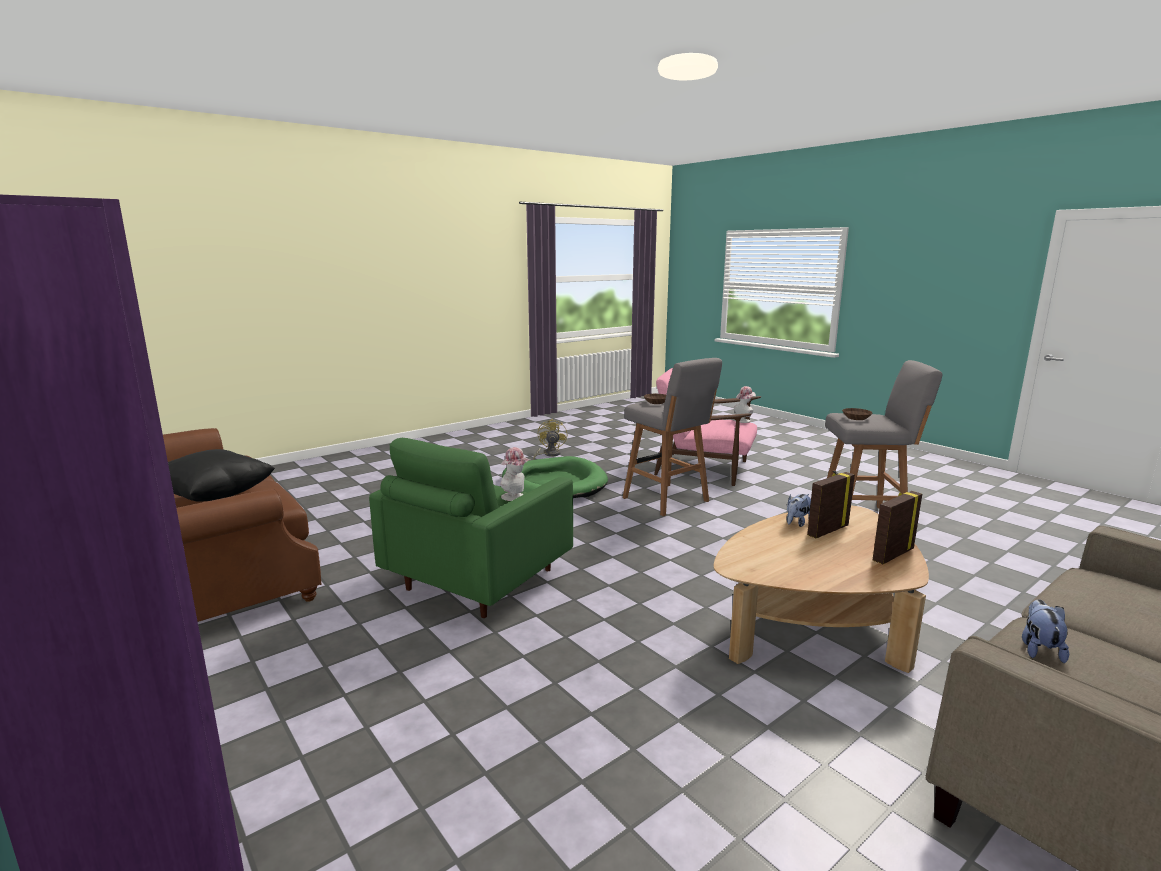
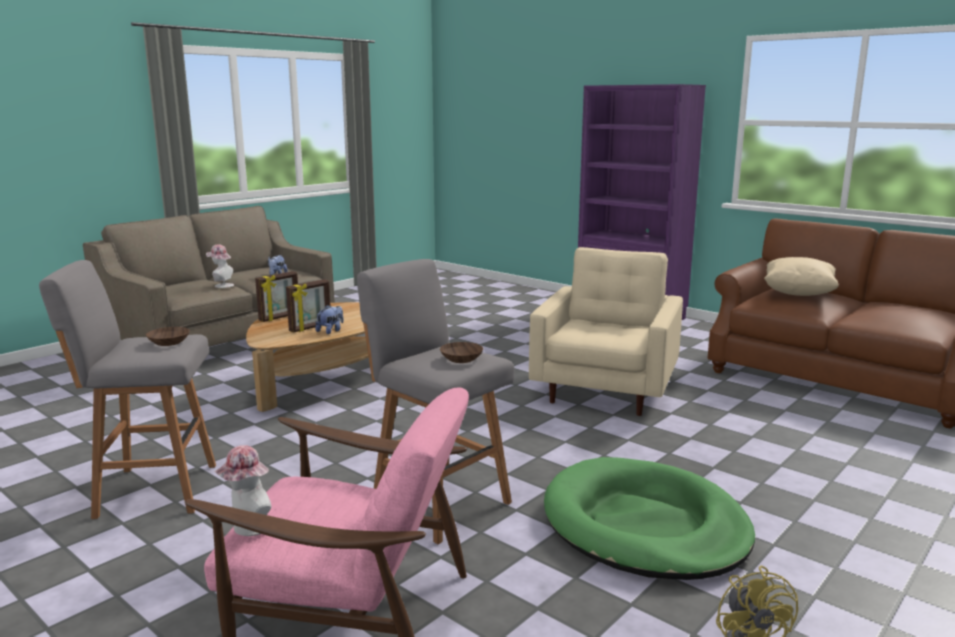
camera: 170 degrees right, 0 degrees up
black pillow [168,449,275,501] -> beige pillow [764,257,839,296]
green armchair [369,438,573,618] -> beige armchair [529,247,683,416]
hat [500,447,530,501] -> hat moved to [206,244,234,288]

